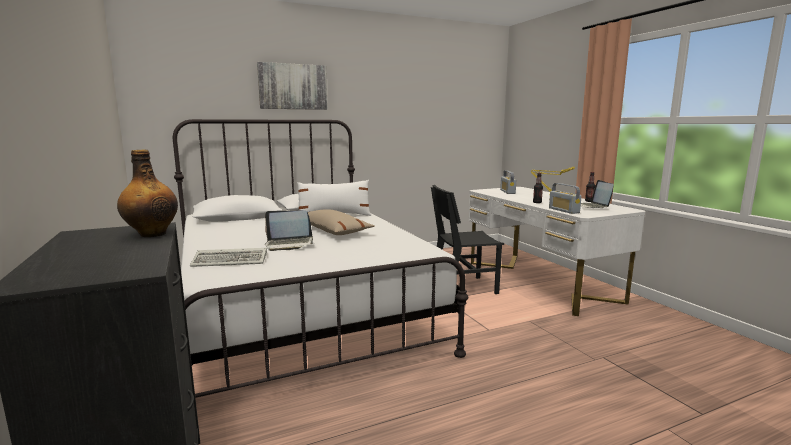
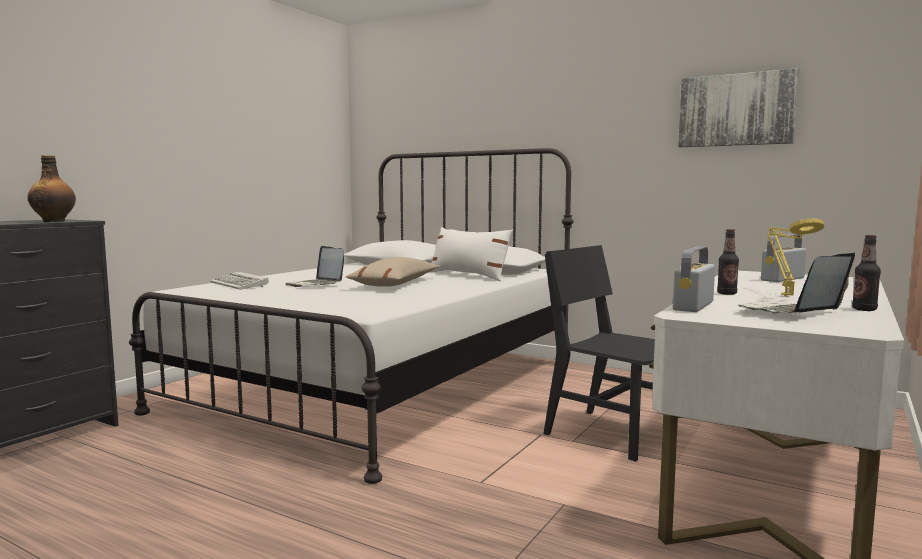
camera: 55 degrees right, 5 degrees down
picture [257,62,328,110] -> picture moved to [678,68,799,147]

